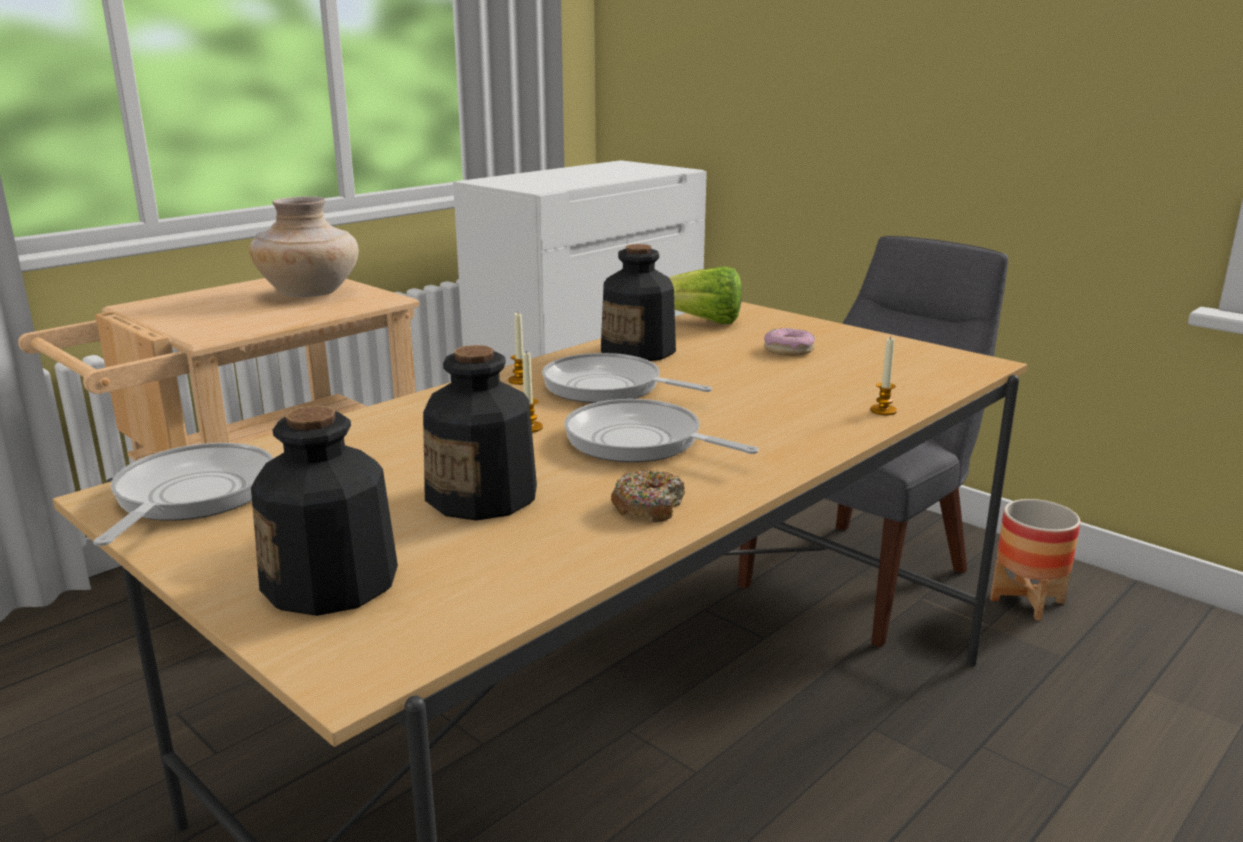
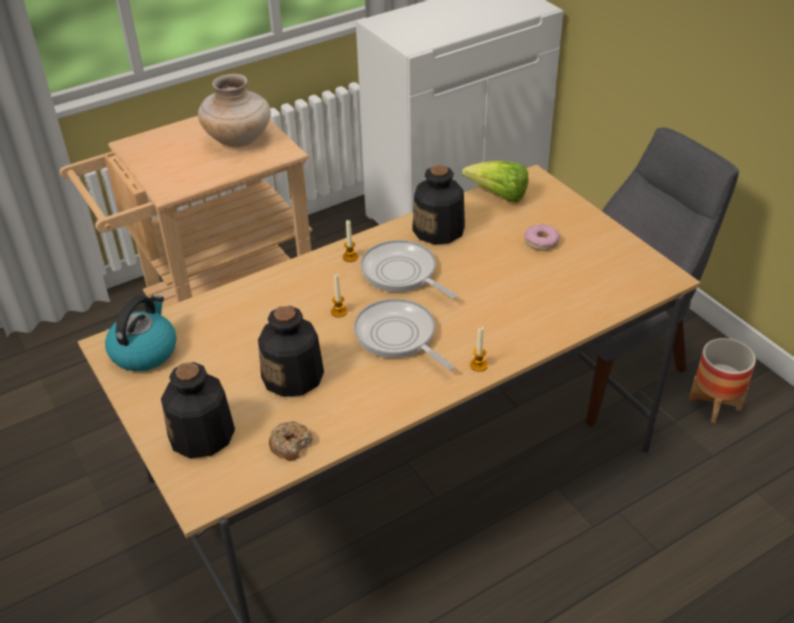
camera: 15 degrees right, 20 degrees up
frying pan [93,443,274,546] -> kettle [105,295,176,371]
donut [611,470,685,523] -> donut moved to [269,421,313,461]
candle [870,337,897,415] -> candle moved to [470,327,488,372]

